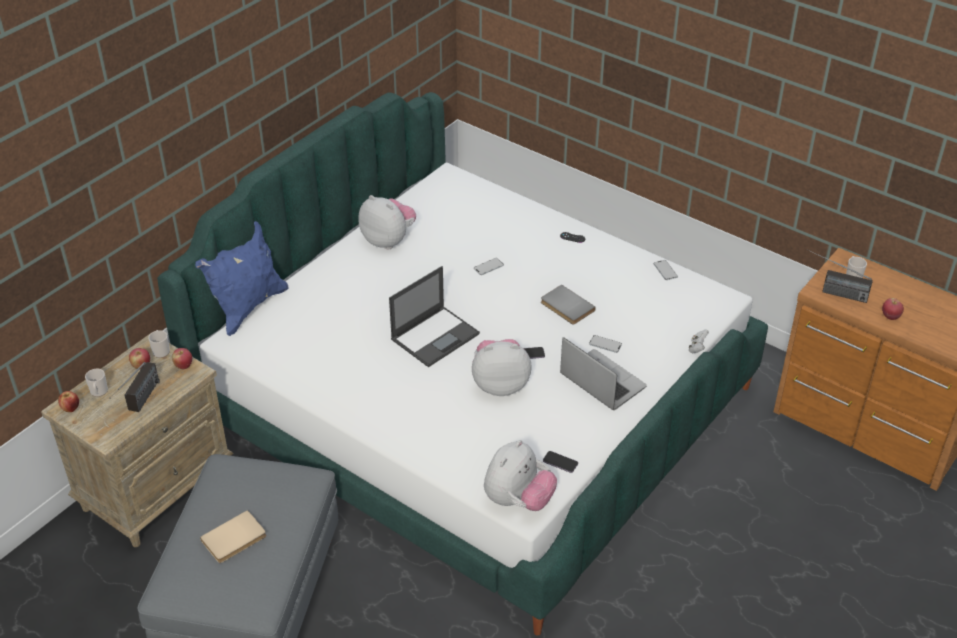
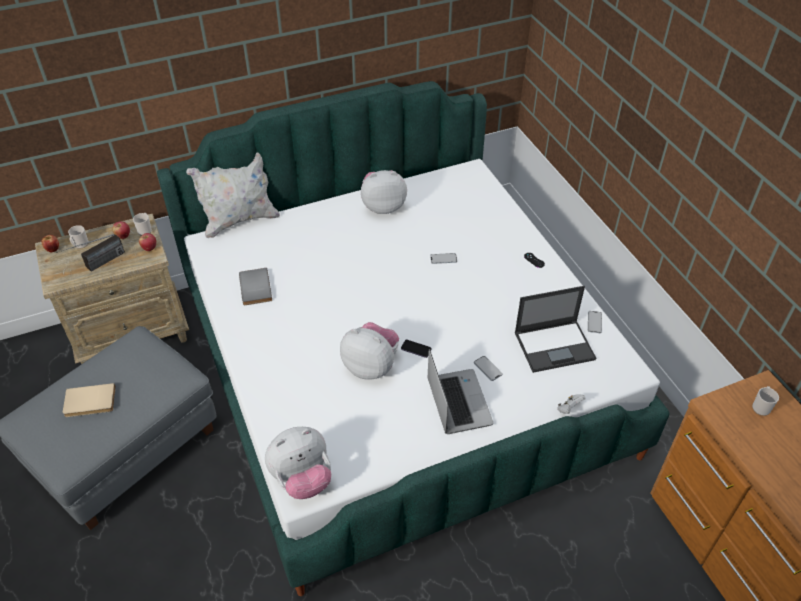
camera: 30 degrees right, 5 degrees up
blue pillow [195,221,289,336] -> white pillow [186,153,280,238]
plush toy [359,195,416,250] -> plush toy turned 75 degrees counterclockwise [361,170,407,214]
laptop [389,266,480,367] -> laptop moved to [515,286,596,373]
grey book [541,285,596,325] -> grey book moved to [239,268,272,305]
phone [543,451,578,473] -> none
radio [807,249,873,303] -> none
apple [882,298,904,320] -> none

